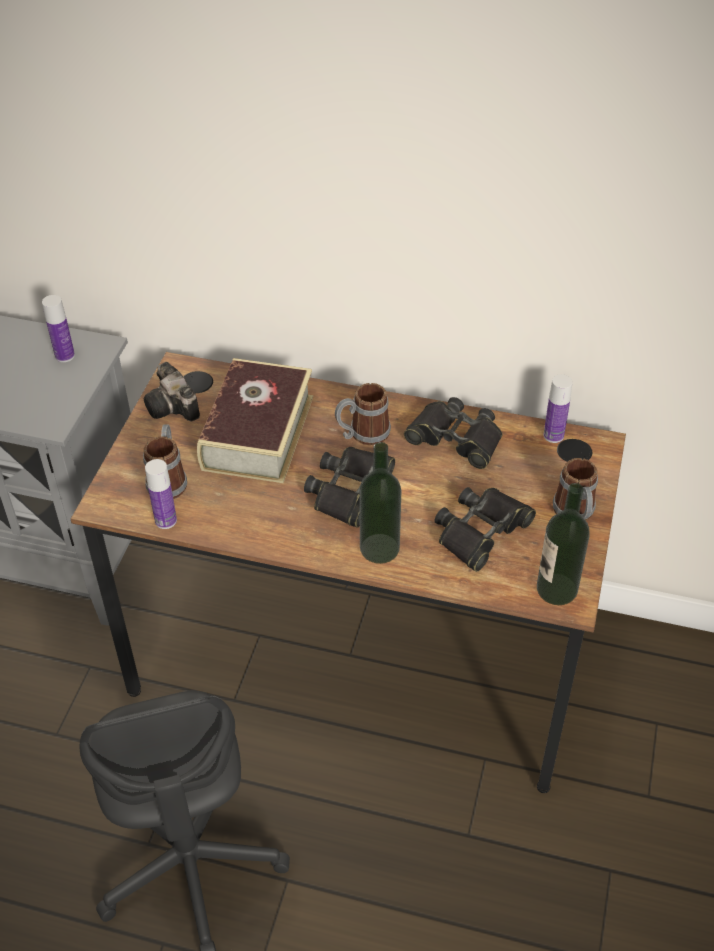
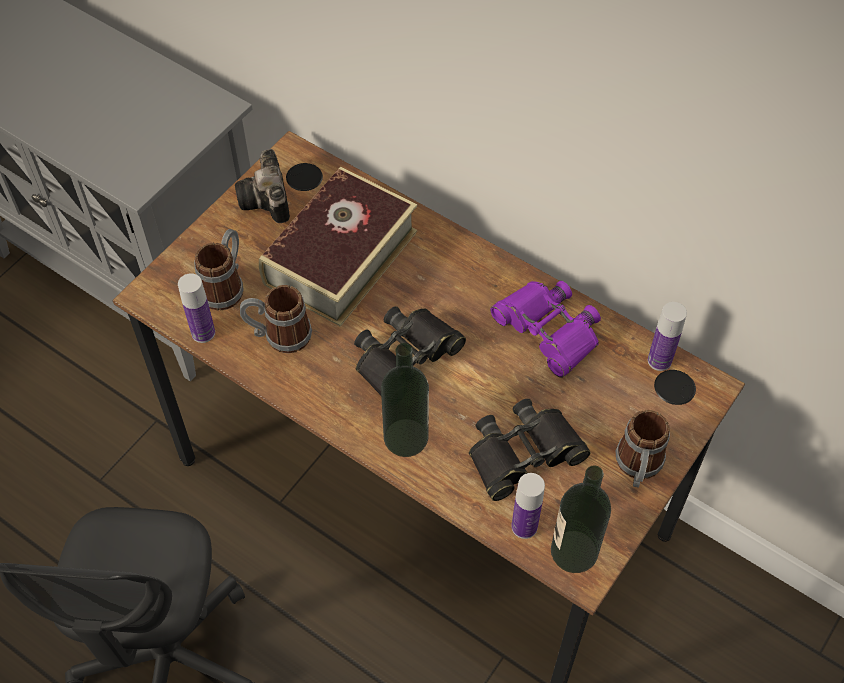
camera: 20 degrees right, 10 degrees up
bottle [42,295,75,362] -> bottle moved to [511,473,545,539]
mug [335,383,391,445] -> mug moved to [240,285,312,353]
black binoculars [404,397,503,469] -> purple binoculars [490,281,601,378]

